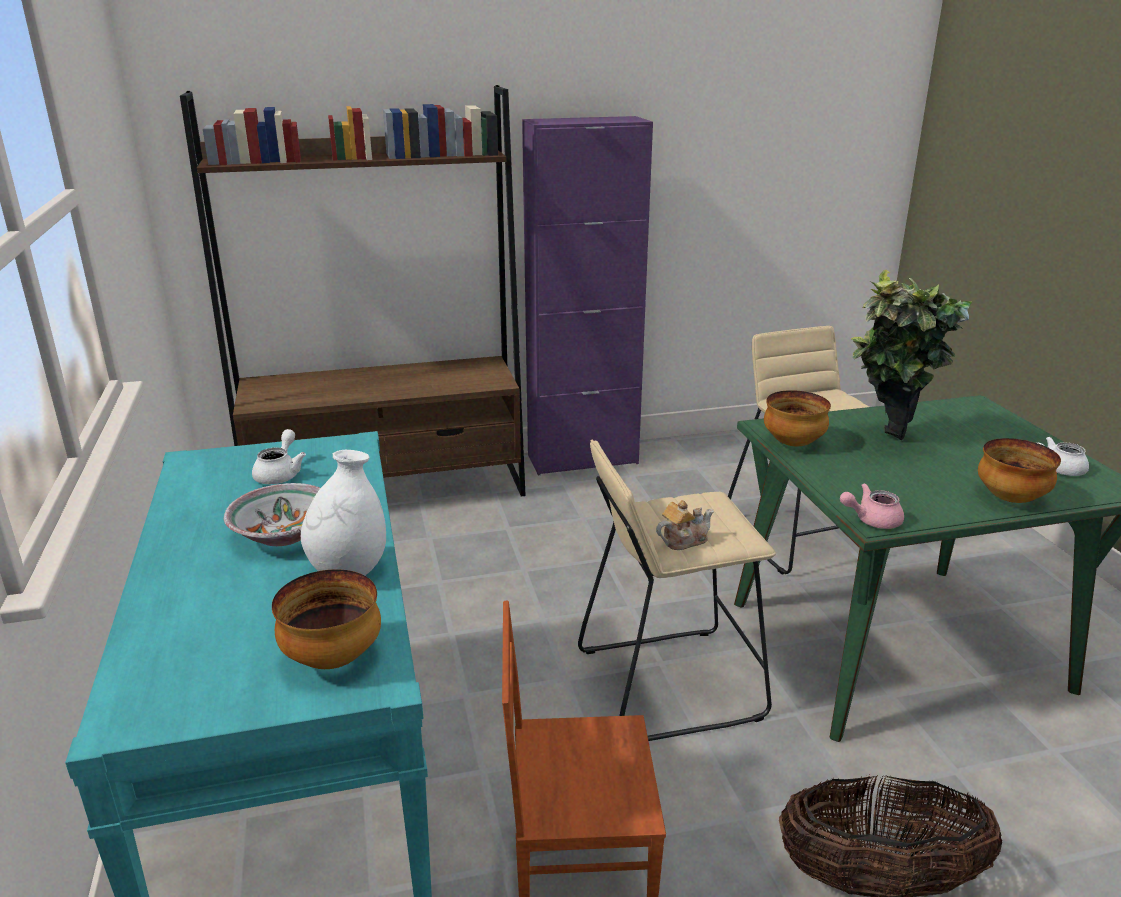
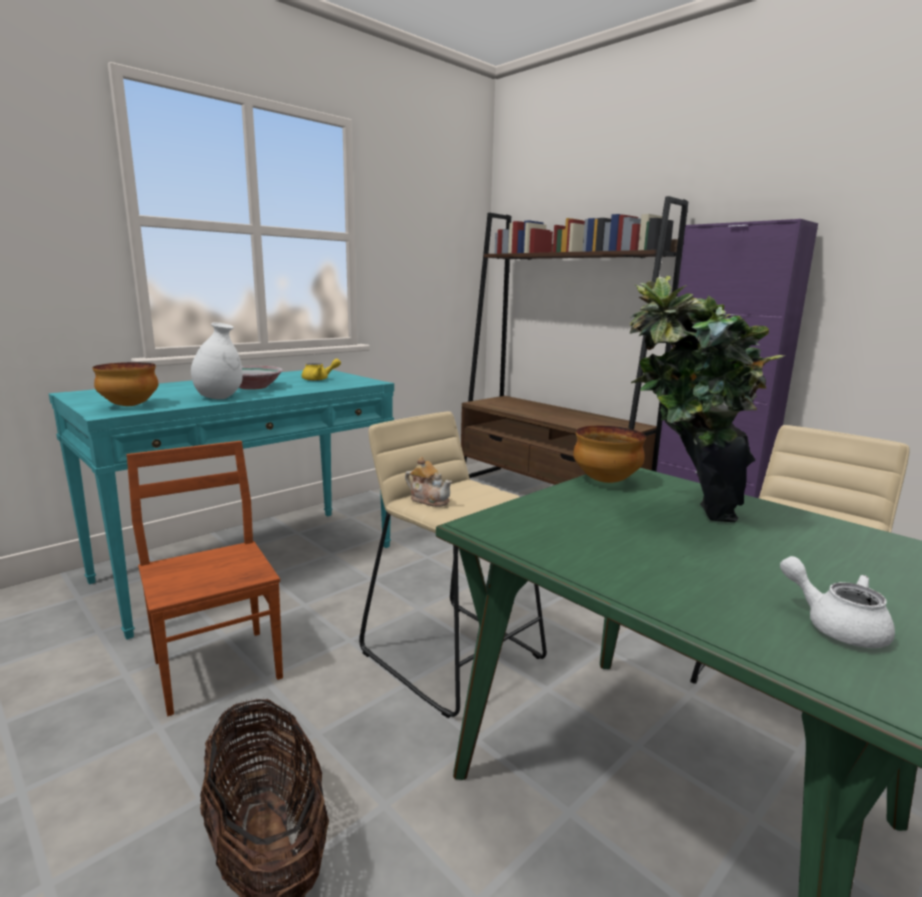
camera: 60 degrees right, 10 degrees down
white teapot [252,429,306,484] -> yellow teapot [302,359,341,381]
pink teapot [840,483,904,529] -> none
bowl [978,438,1061,503] -> none

